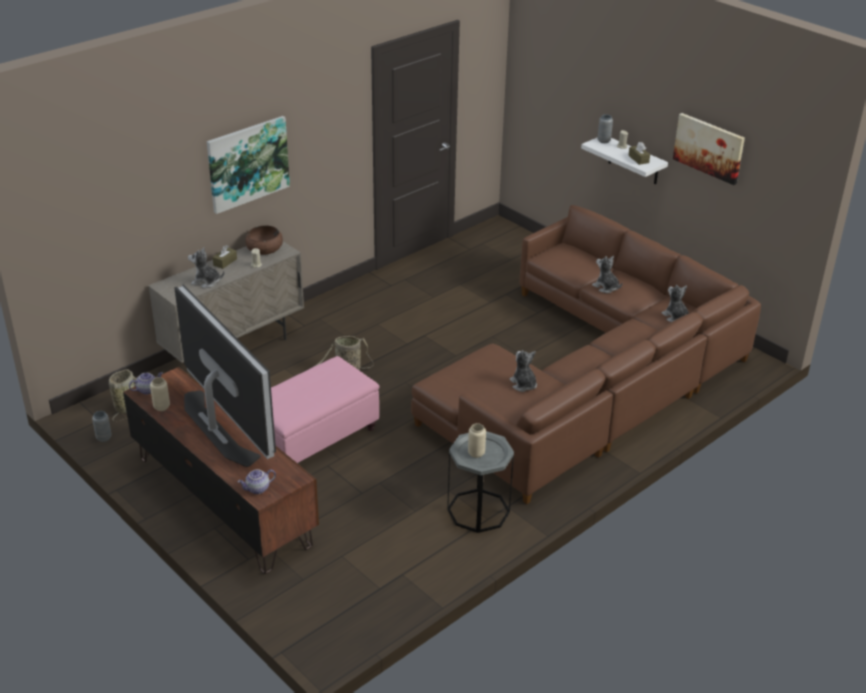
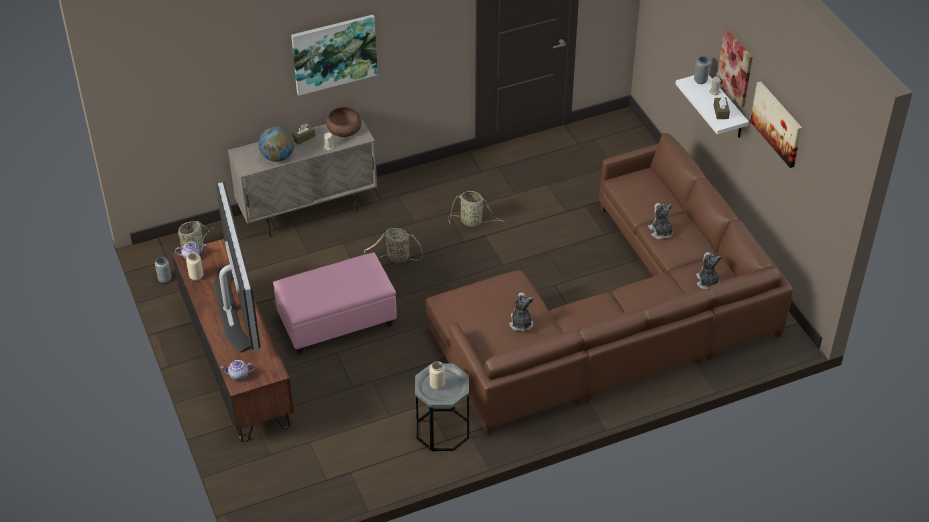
camera: 20 degrees right, 10 degrees up
plush toy [188,247,225,288] -> globe [258,126,294,162]
none -> basket [448,191,505,227]
none -> picture [717,29,753,108]

